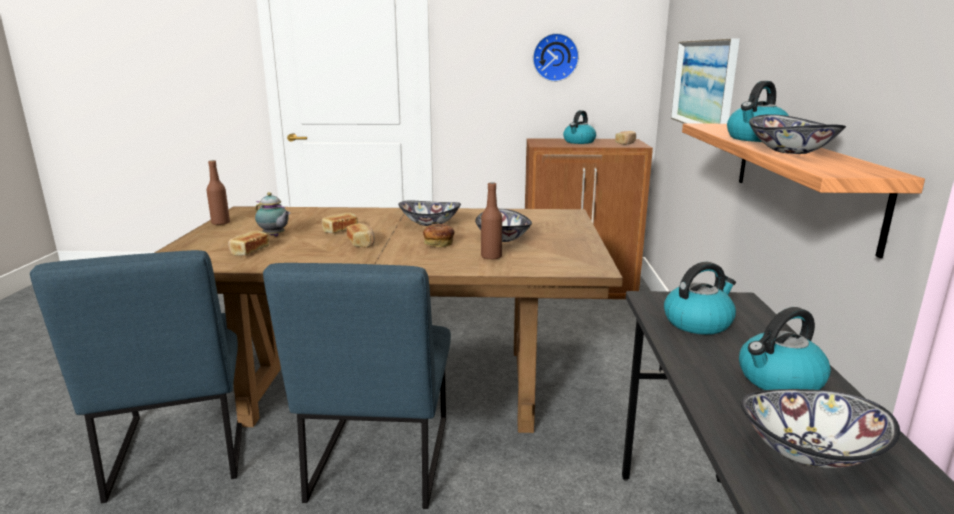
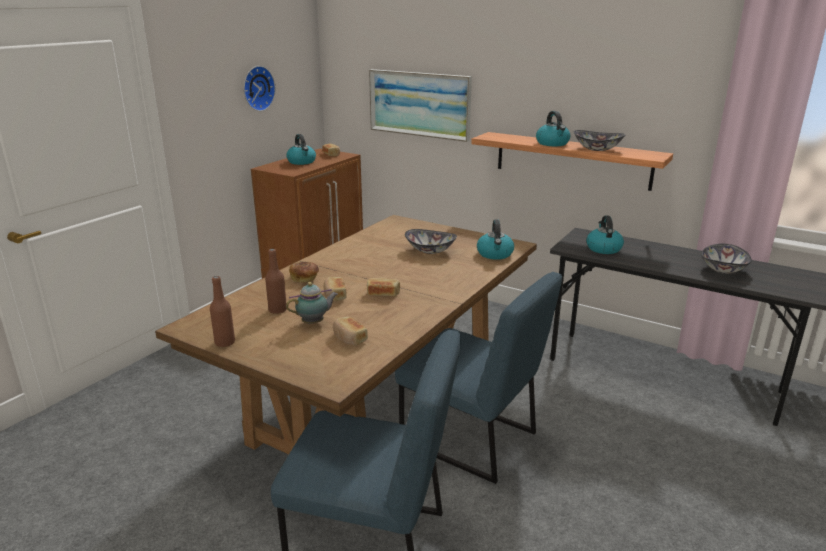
camera: 60 degrees left, 5 degrees up
bowl [398,201,461,226] -> none
bread [423,223,455,247] -> bread moved to [289,262,319,283]
brown bottle [481,182,502,260] -> brown bottle moved to [265,249,286,314]
kettle [739,307,831,390] -> kettle moved to [477,220,514,260]

